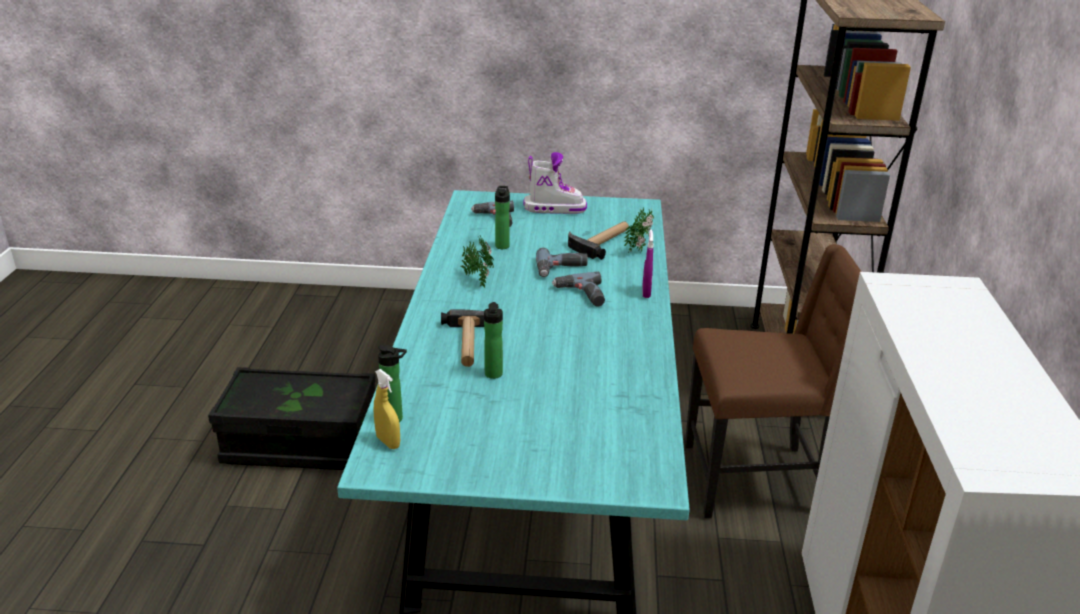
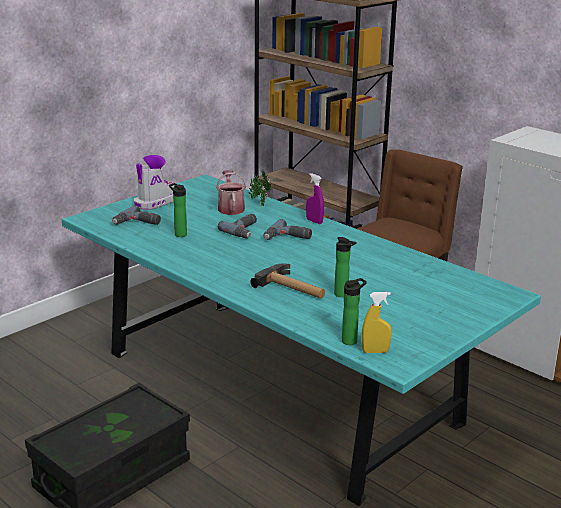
camera: 50 degrees left, 5 degrees down
potted plant [460,236,494,288] -> none
hammer [568,221,629,260] -> watering can [216,170,246,215]

